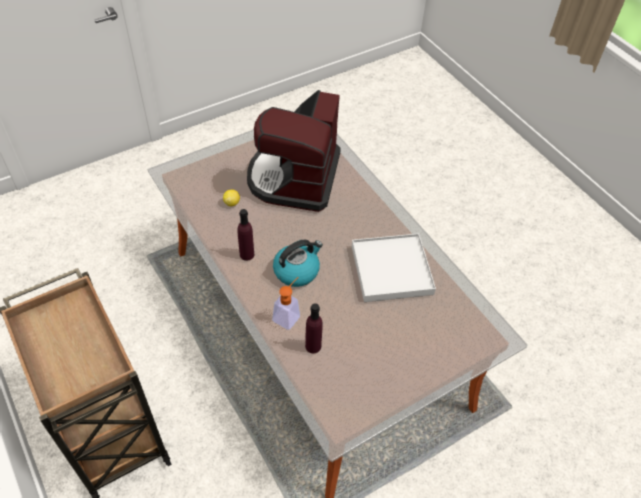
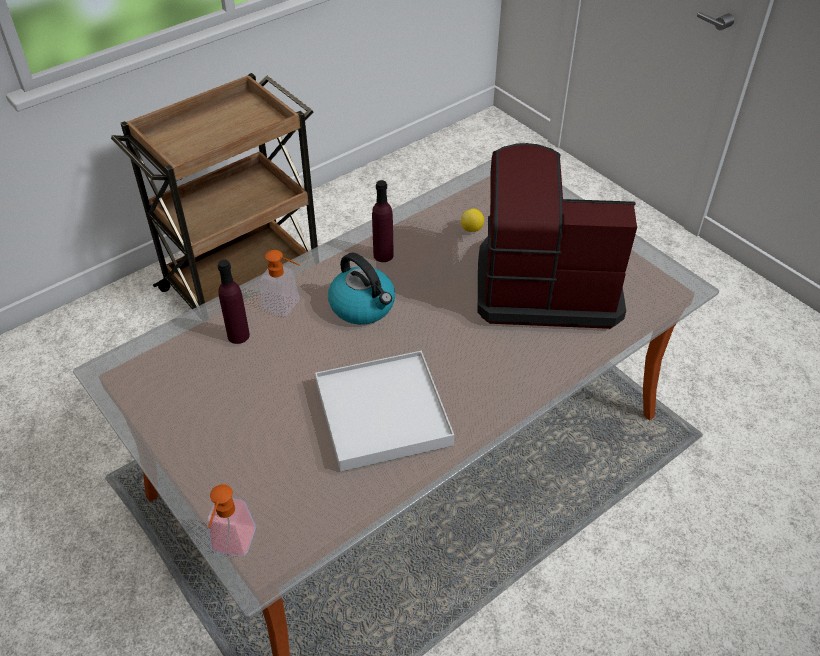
camera: 85 degrees right, 5 degrees down
none -> soap dispenser [207,484,256,556]

